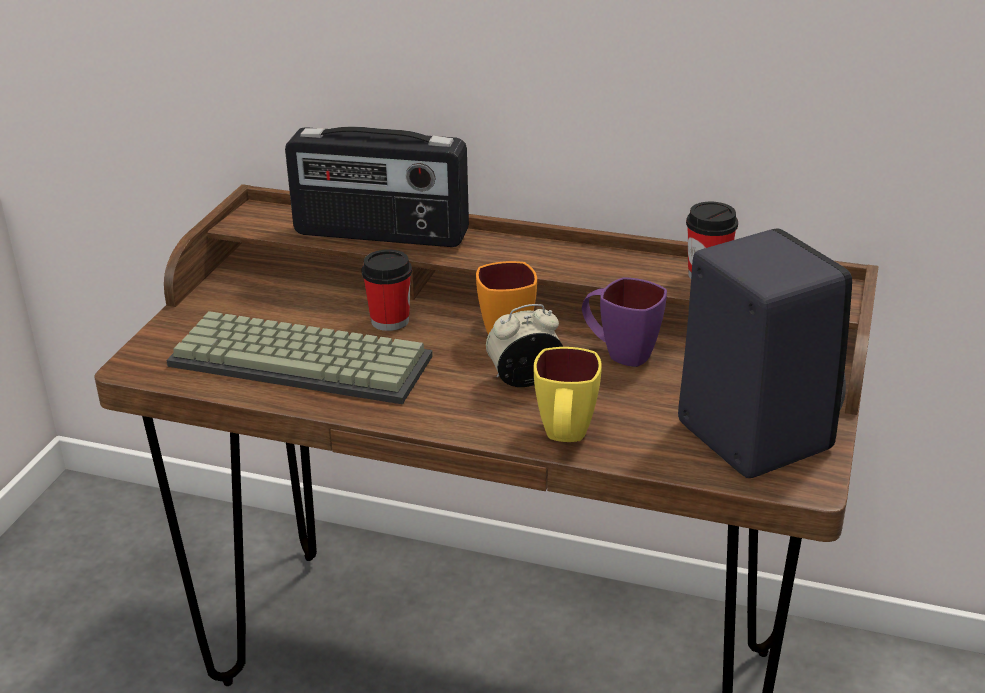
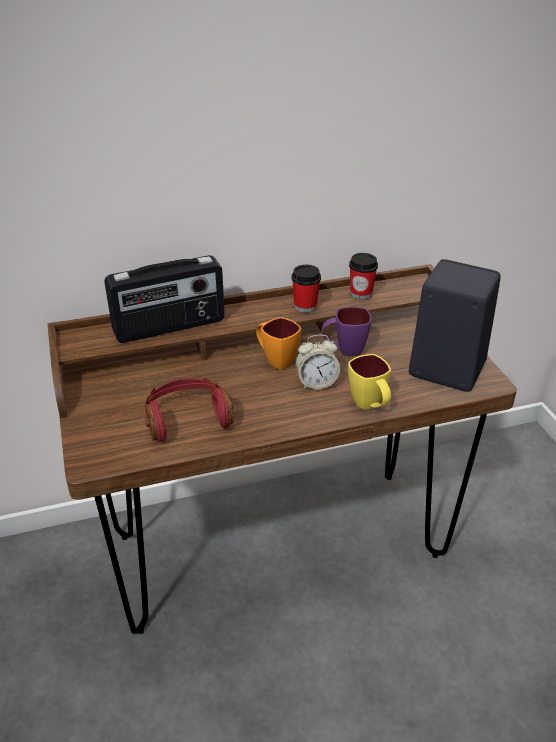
camera: 35 degrees left, 5 degrees up
keyboard [167,311,433,404] -> red headphones [145,378,234,442]
cup [362,250,412,331] -> cup moved to [291,265,321,313]
alarm clock [486,304,563,387] -> alarm clock turned 135 degrees counterclockwise [296,334,340,389]

